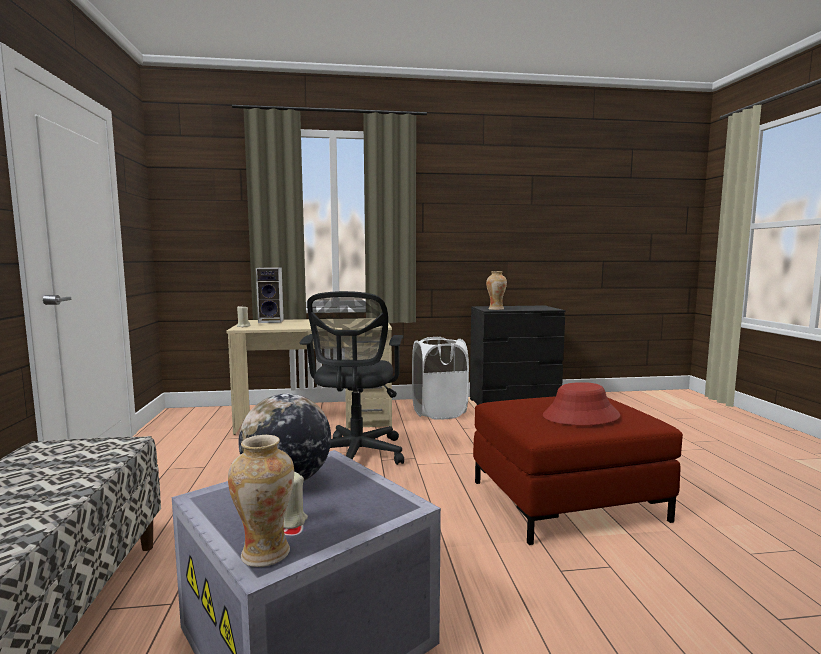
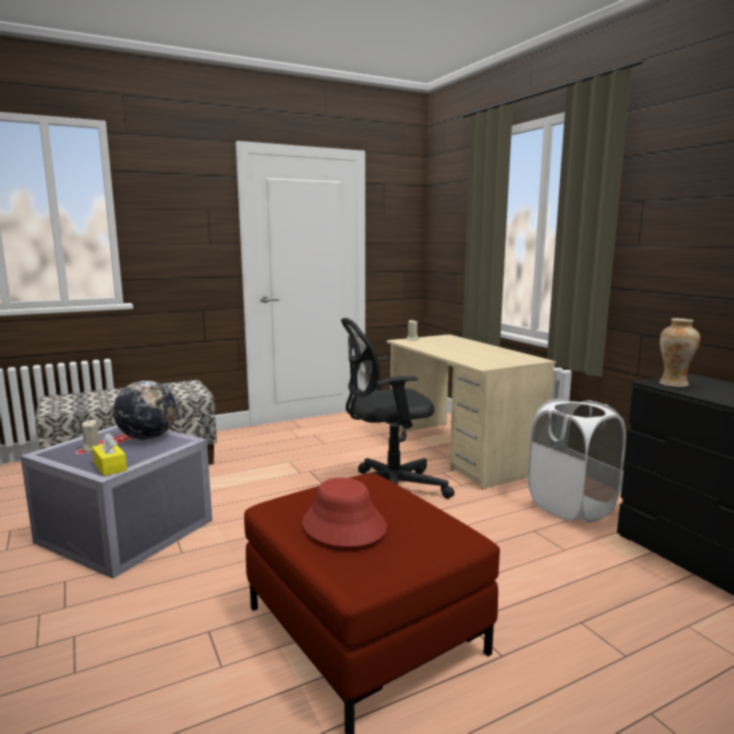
camera: 70 degrees right, 5 degrees up
vase [228,435,294,567] -> none
speaker [256,268,284,323] -> none
none -> yellow tissue box [92,433,127,476]

